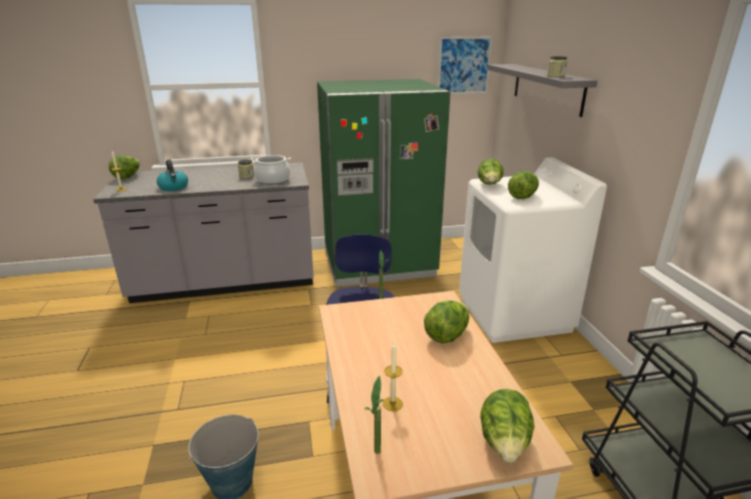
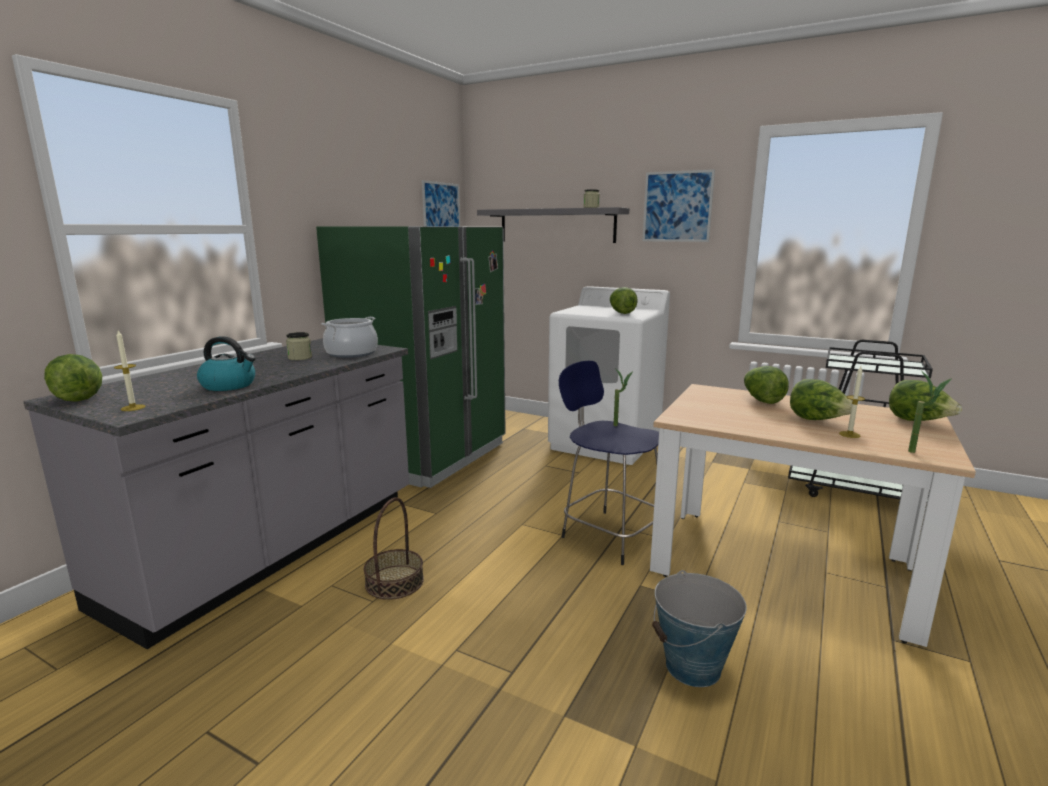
camera: 50 degrees left, 10 degrees down
lettuce [478,158,504,185] -> lettuce moved to [790,379,852,420]
none -> basket [364,497,424,600]
none -> picture [642,169,715,242]

